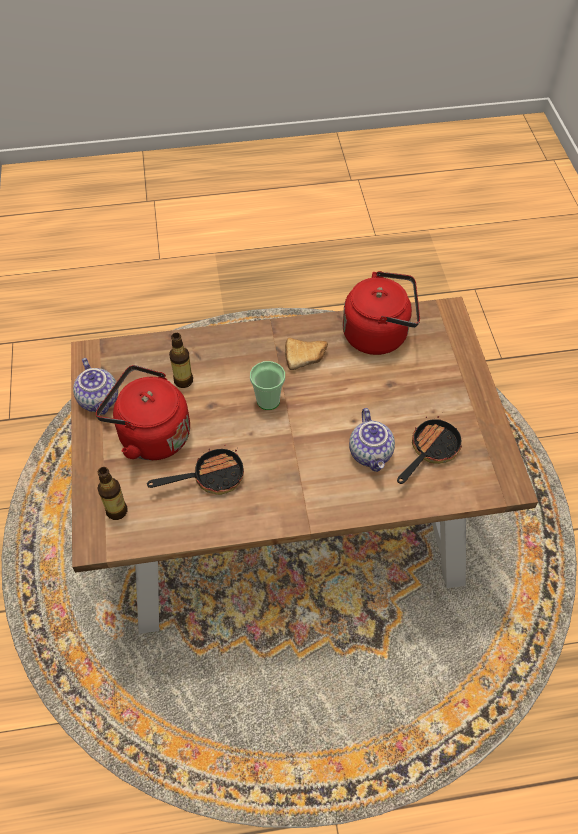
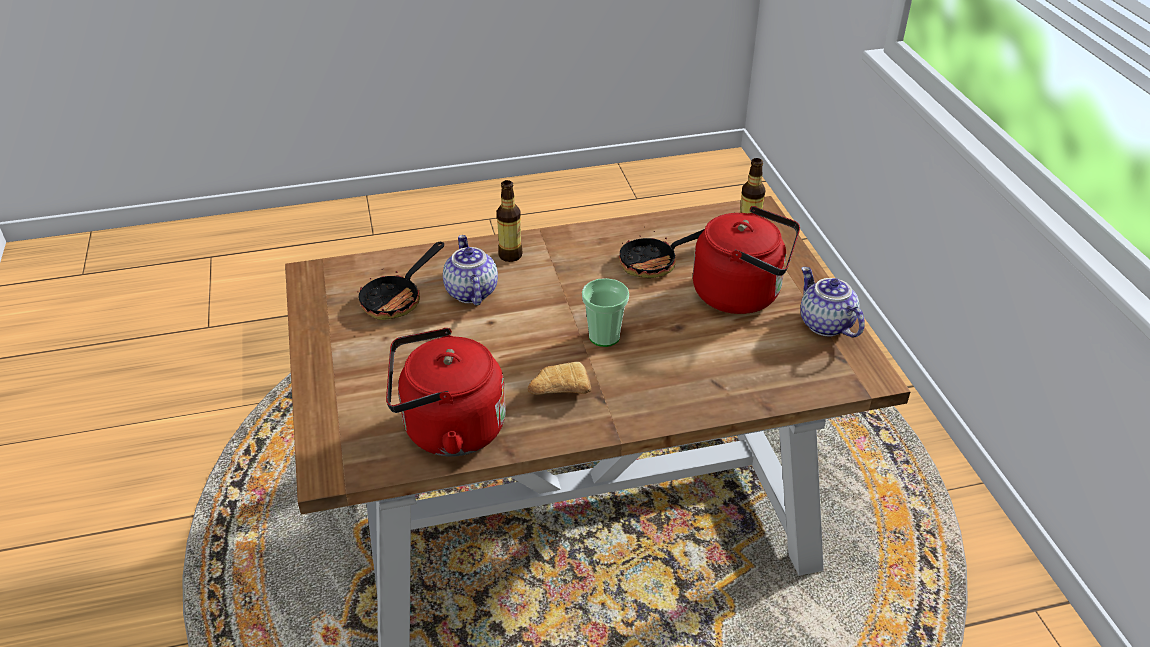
camera: 175 degrees right, 15 degrees down
bottle [169,333,193,388] -> bottle moved to [497,180,523,262]

